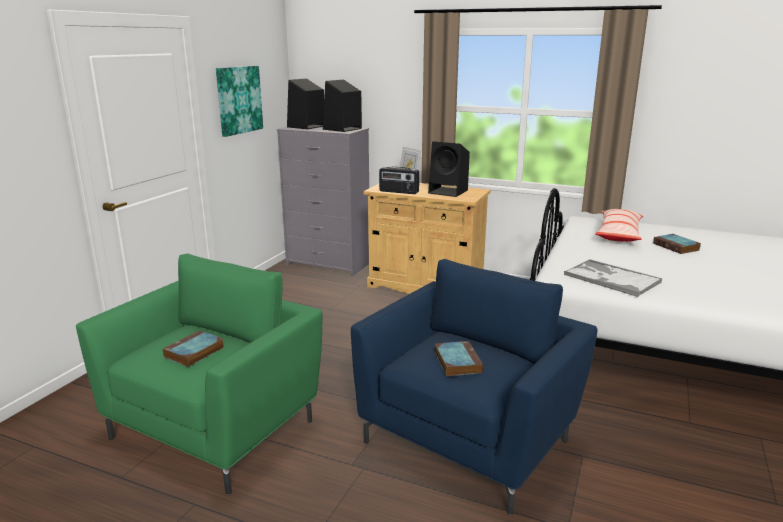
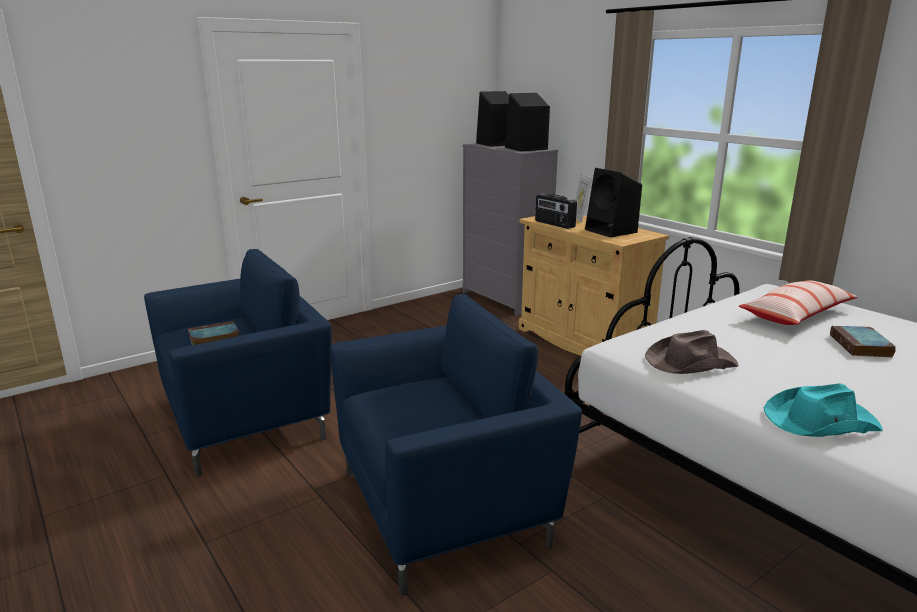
camera: 30 degrees right, 0 degrees up
green armchair [76,254,322,495] -> blue armchair [144,249,332,477]
picture [216,66,263,137] -> none
book [435,341,483,377] -> none
tray [564,259,662,297] -> brown hat [645,330,738,374]
none -> turquoise hat [764,383,882,437]

